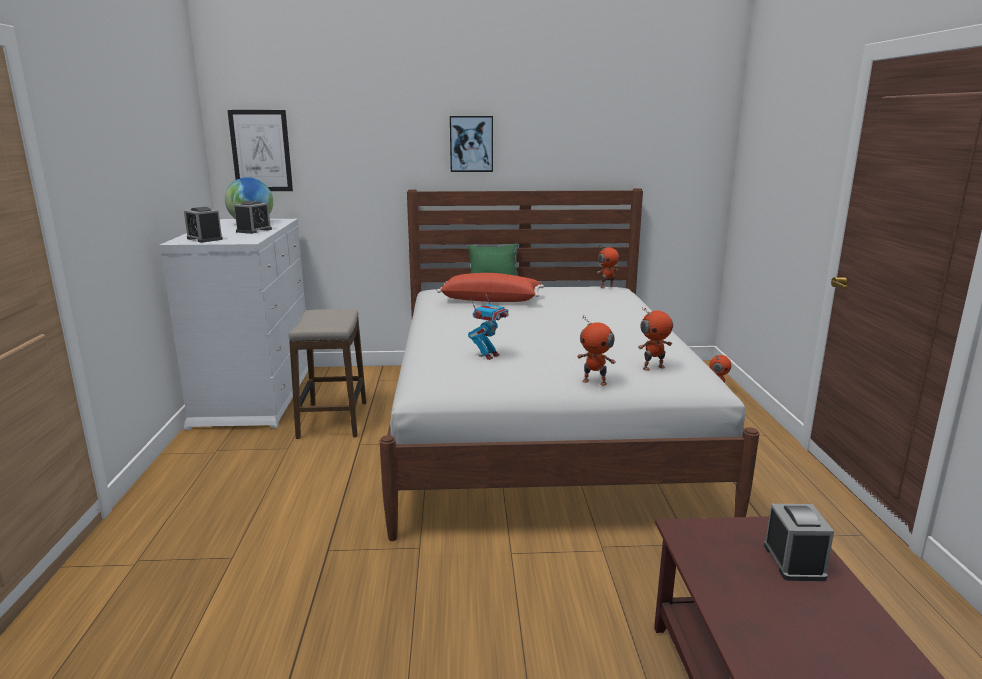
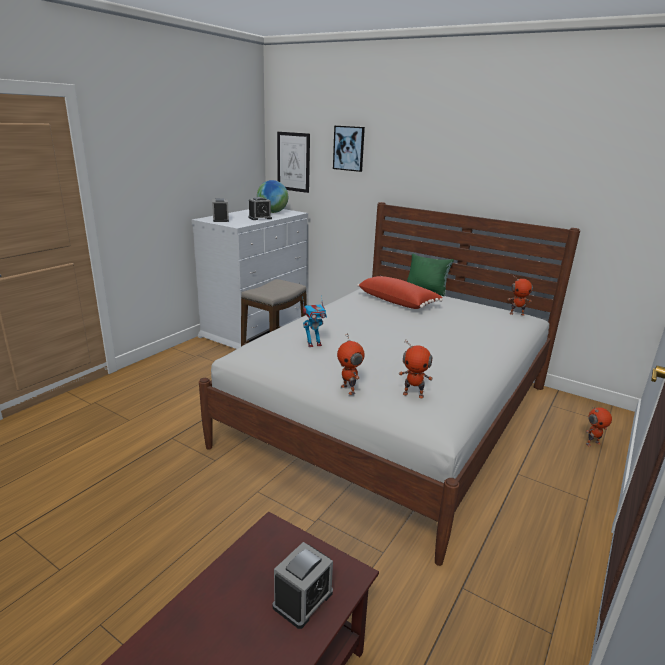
camera: 35 degrees right, 5 degrees up
picture [450,116,493,172] -> picture moved to [333,126,365,172]

